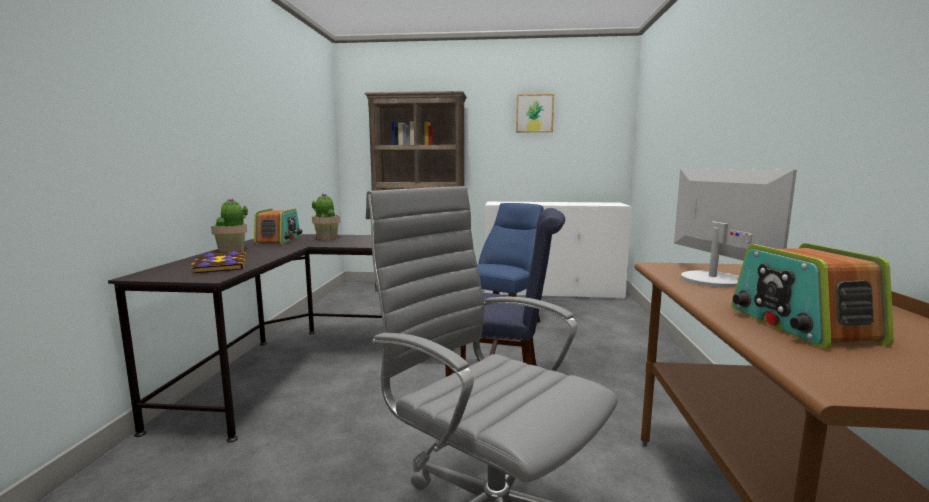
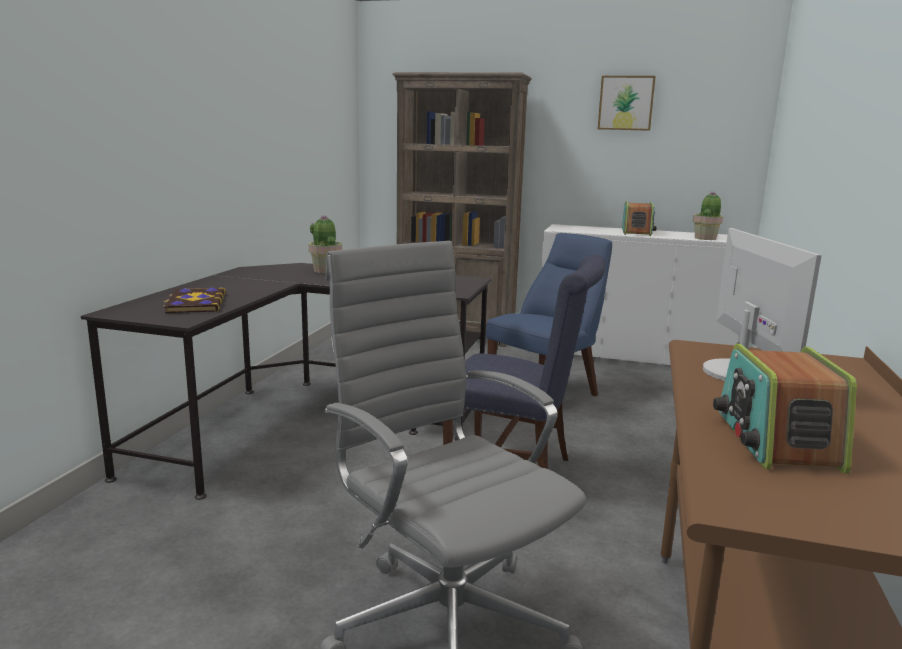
camera: 10 degrees right, 5 degrees up
potted plant [211,198,248,253] -> potted plant moved to [693,192,723,240]
radio [254,209,302,244] -> radio moved to [622,201,657,236]

